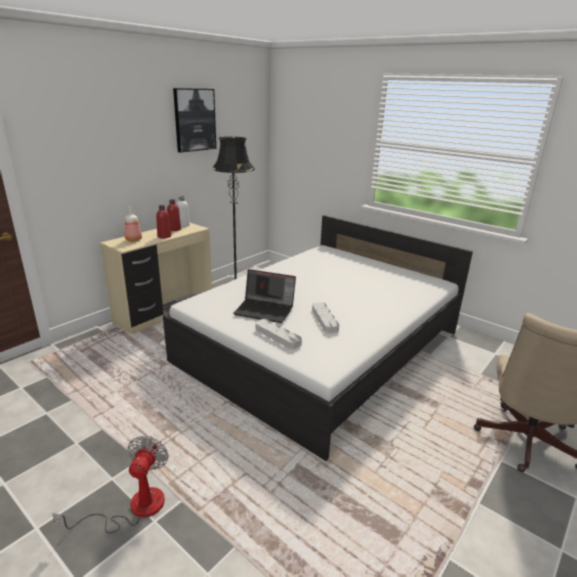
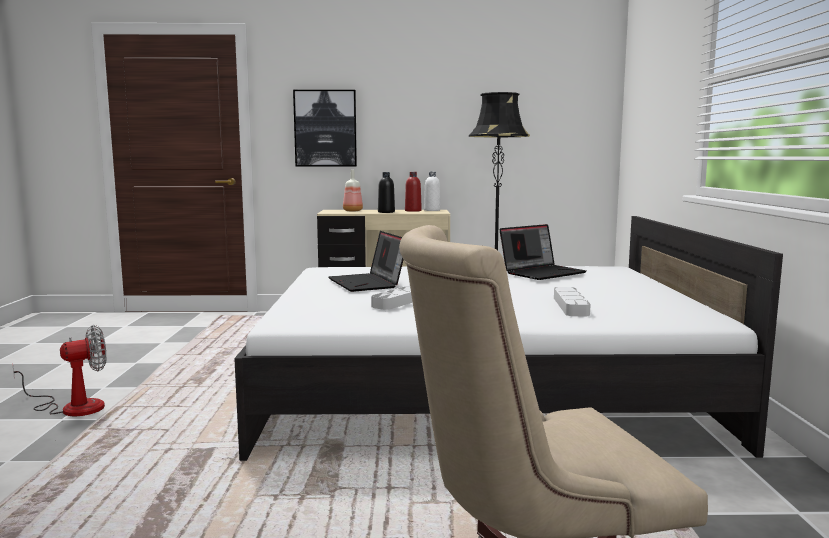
camera: 50 degrees right, 15 degrees down
red bottle [156,205,171,238] -> black bottle [378,172,395,213]
picture [173,88,216,153] -> picture moved to [293,90,357,167]
grey tray [256,319,302,349] -> grey tray moved to [554,287,591,316]
none -> laptop [500,224,586,280]

